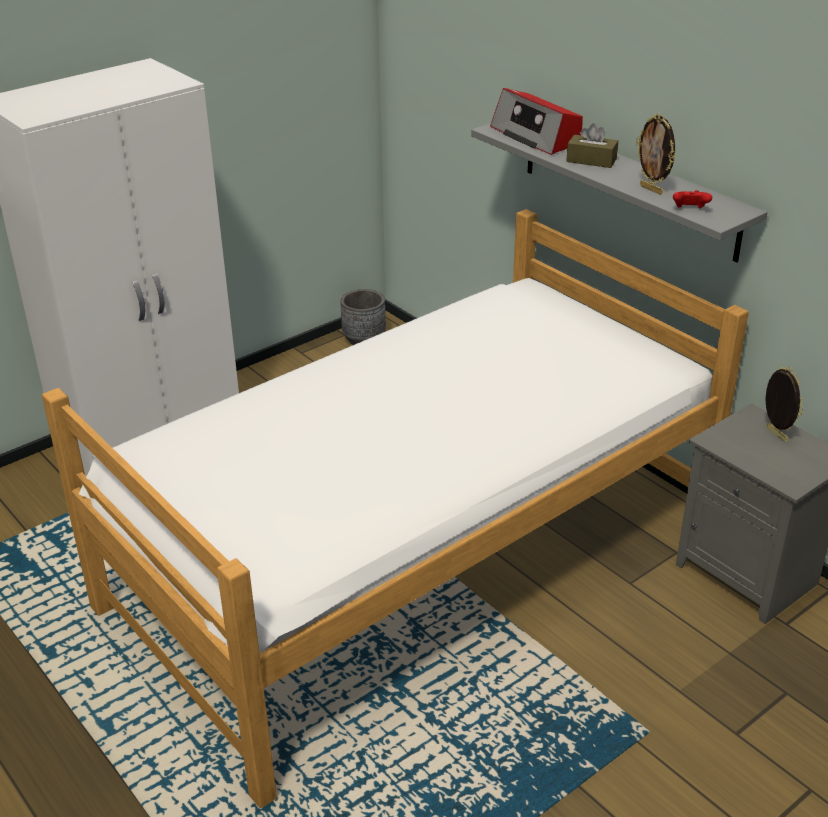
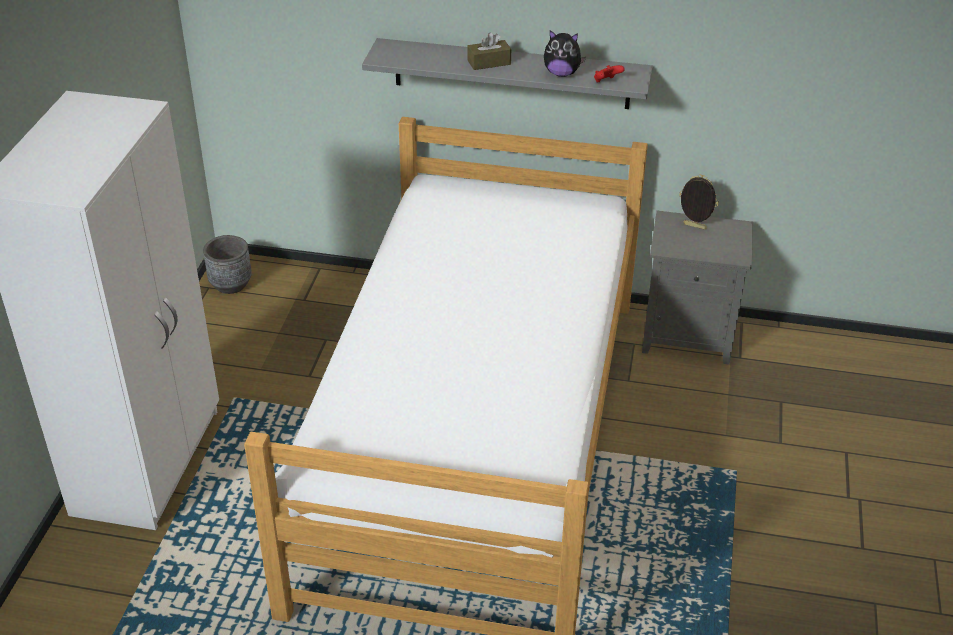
camera: 40 degrees left, 5 degrees up
radio [490,88,583,155] -> none
picture frame [636,113,676,195] -> plush toy [544,30,586,77]

